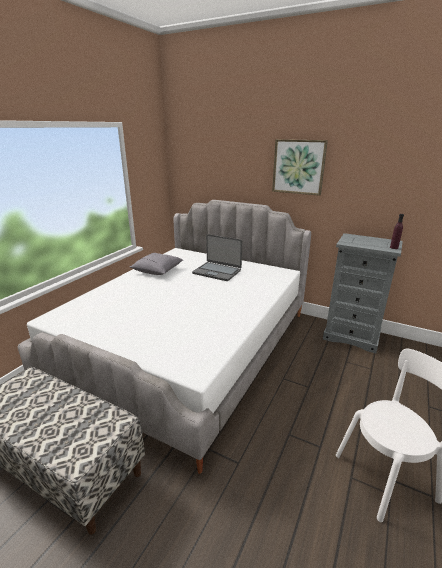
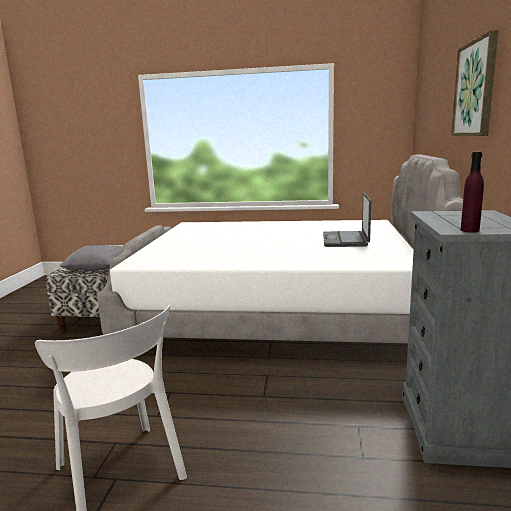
camera: 70 degrees right, 10 degrees down
grey pillow [130,253,183,275] -> grey pillow moved to [60,245,123,270]

